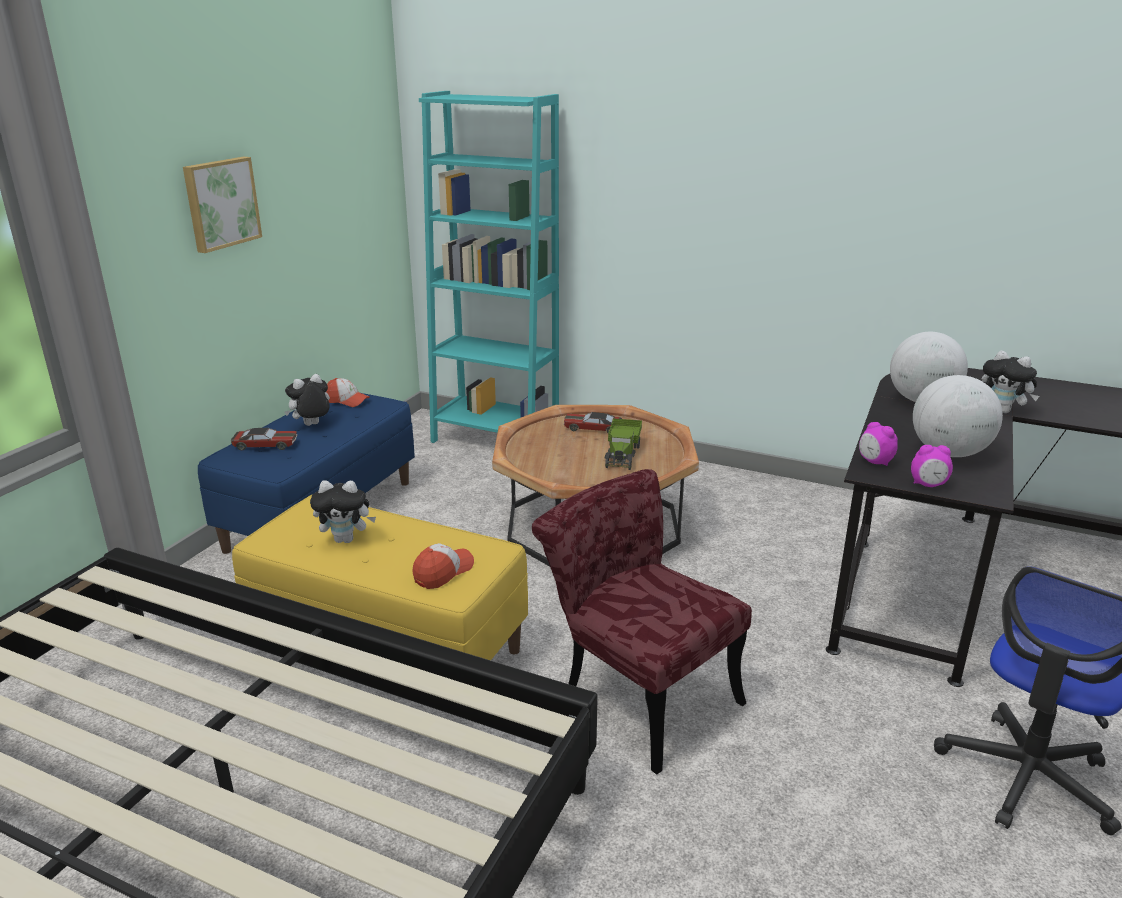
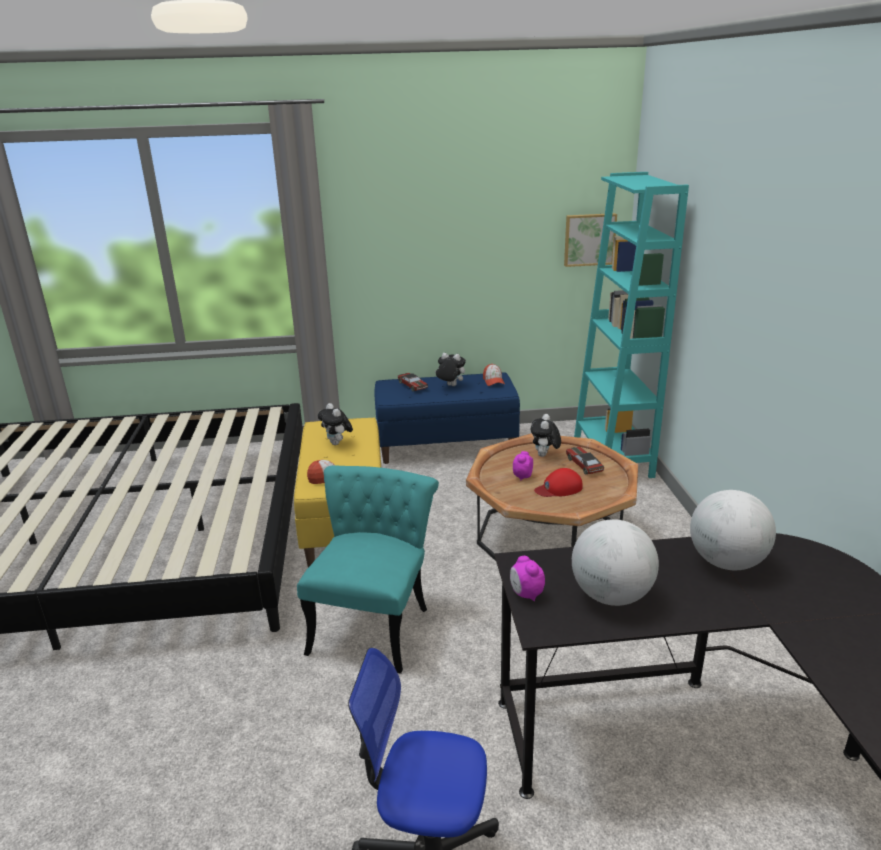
camera: 60 degrees right, 0 degrees up
picture [183,157,262,253] -> picture moved to [564,213,617,267]
red chair [532,469,752,774] -> turquoise chair [297,466,439,674]
toy truck [605,418,642,470] -> red cap [534,468,583,497]
alarm clock [859,422,898,466] -> alarm clock moved to [513,451,533,480]
plush toy [981,351,1039,413] -> plush toy moved to [531,414,561,457]

